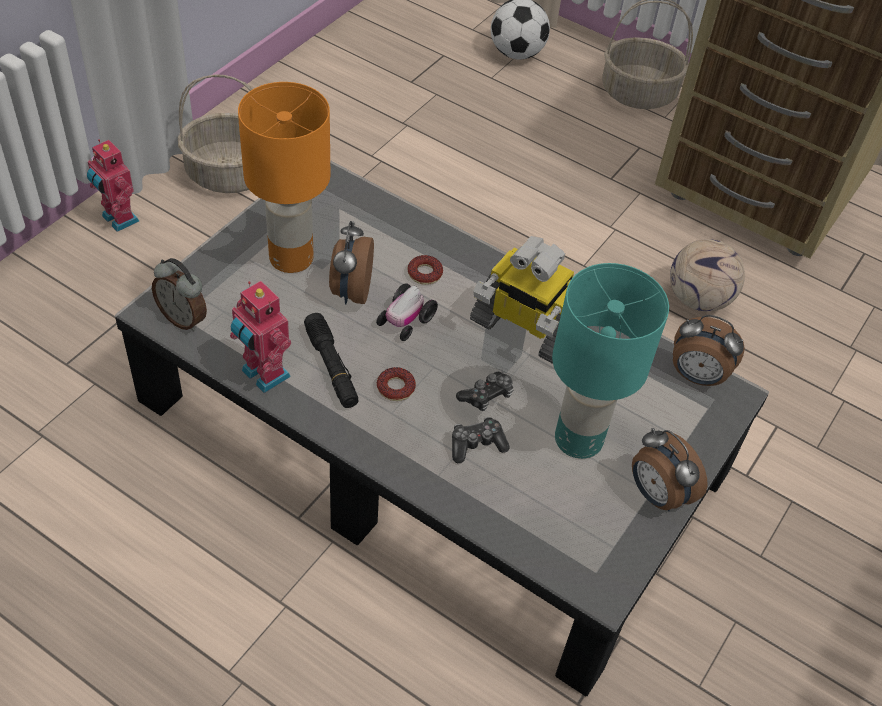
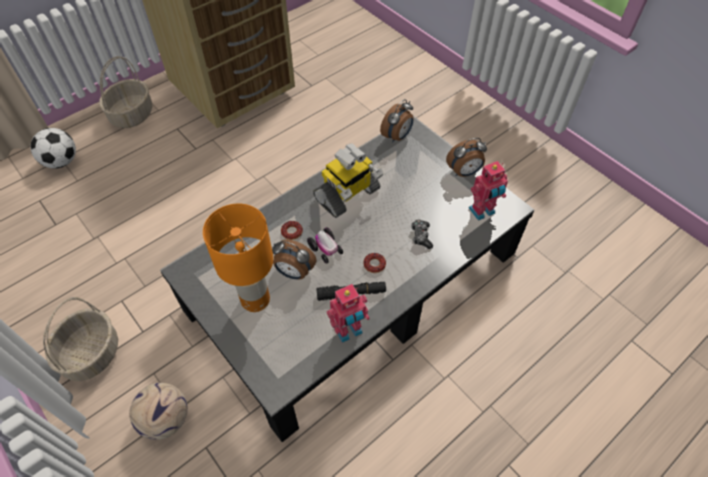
camera: 70 degrees left, 5 degrees up
toy robot [87,139,139,232] -> toy robot moved to [469,161,508,221]
alarm clock [152,258,207,331] -> none
game controller [456,372,514,411] -> none
turquoise table lamp [552,263,669,459] -> none
football [670,239,745,311] -> football moved to [129,383,188,440]

